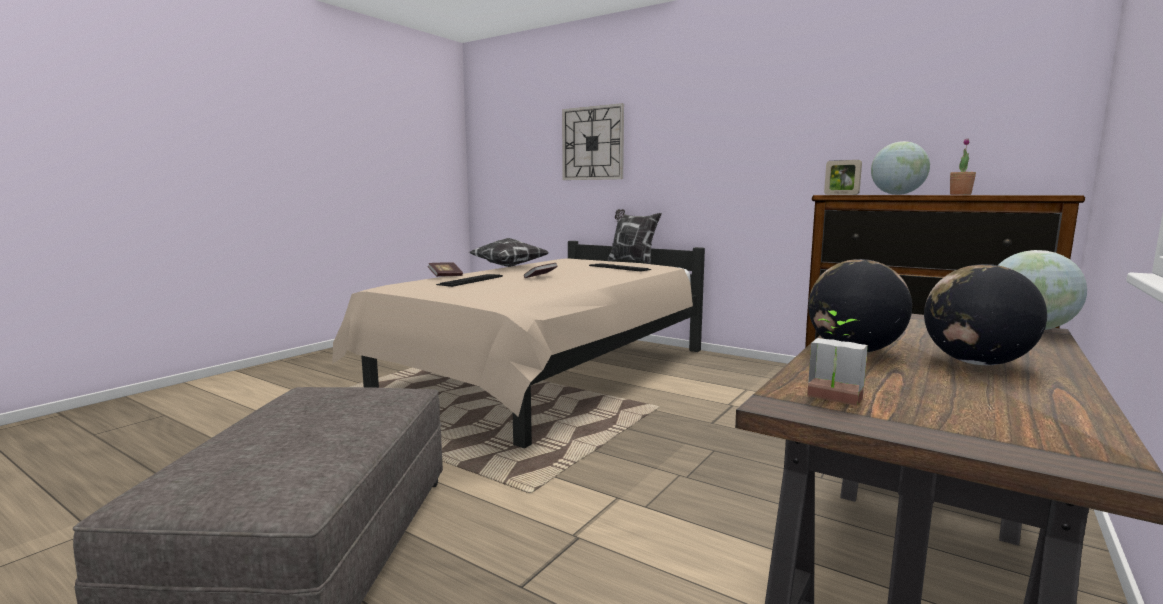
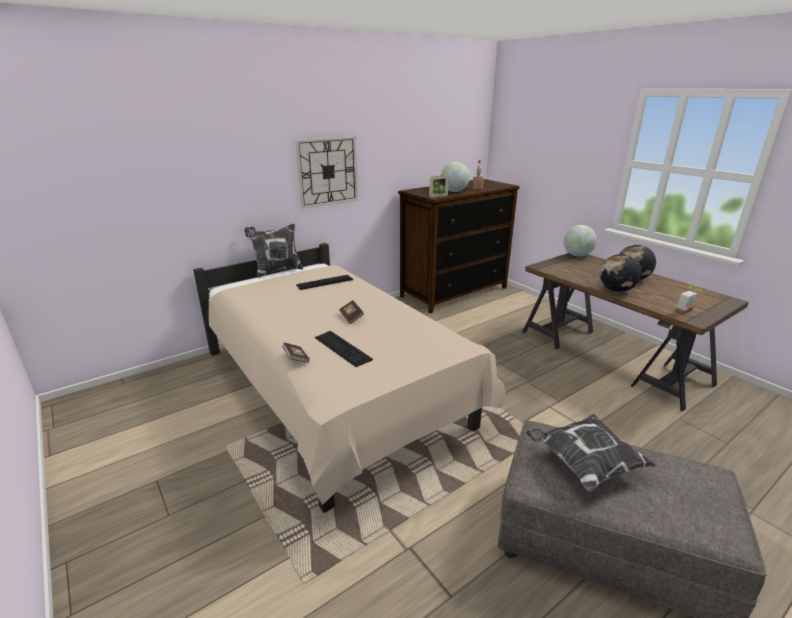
camera: 70 degrees left, 15 degrees up
pillow [469,238,549,267] -> pillow moved to [526,414,657,491]
wall clock [562,103,624,180] -> wall clock moved to [295,136,358,209]

